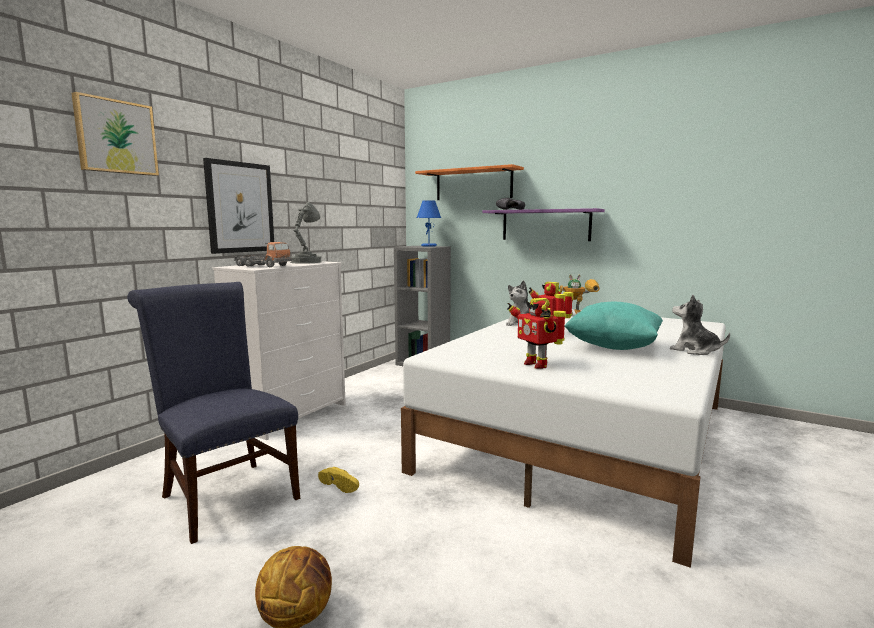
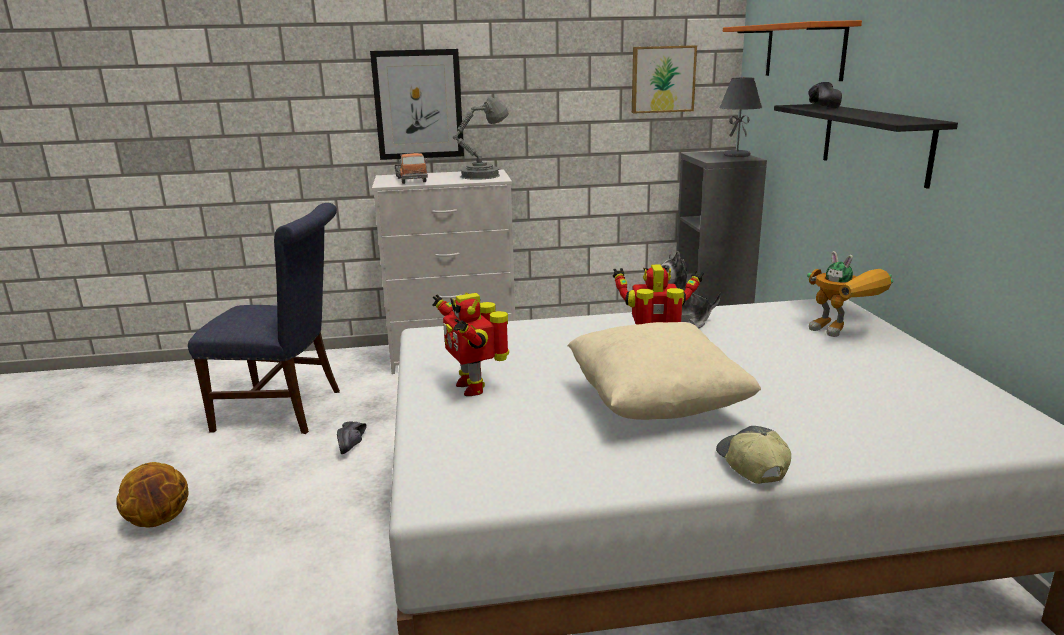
camera: 50 degrees right, 10 degrees up
picture [71,92,159,176] -> picture moved to [632,45,697,113]
blue chair [127,282,300,544] -> blue chair turned 90 degrees clockwise [188,203,340,434]
yellow shoe [318,467,359,493] -> black shoe [337,421,367,454]
blue table lamp [417,200,441,247] -> grey table lamp [719,78,763,157]
purple shelf [483,208,605,241] -> black shelf [774,104,958,189]
toy robot [507,298,566,369] -> toy robot turned 45 degrees counterclockwise [432,292,509,396]
turquoise pillow [565,302,663,350] -> beige pillow [568,322,761,420]
plush toy [670,295,730,355] -> cap [716,426,791,484]

